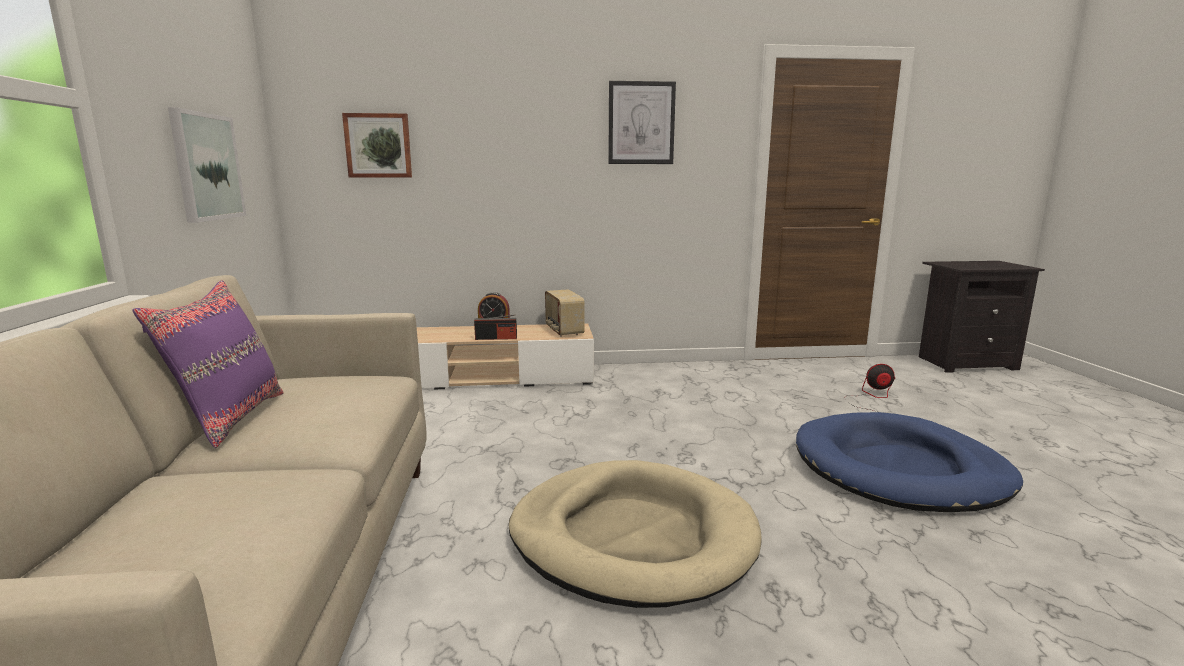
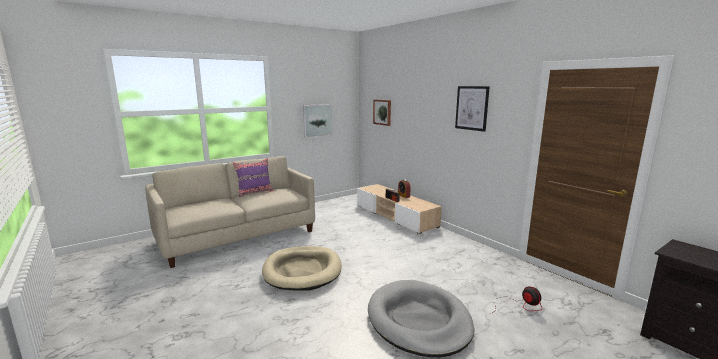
camera: 60 degrees right, 0 degrees up
radio [545,289,585,337] -> none
blue dog bed [796,412,1023,512] -> grey dog bed [368,280,474,357]

